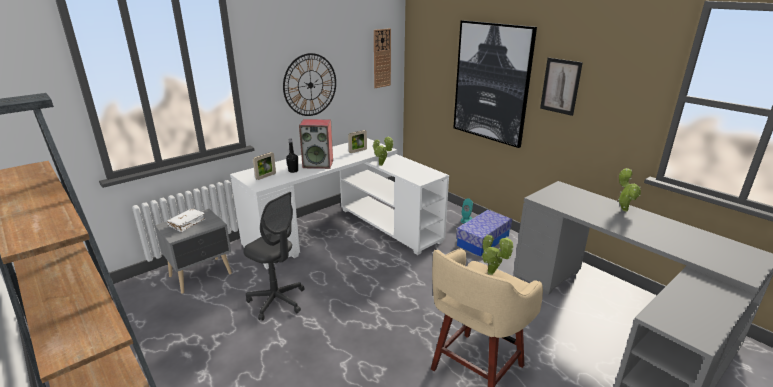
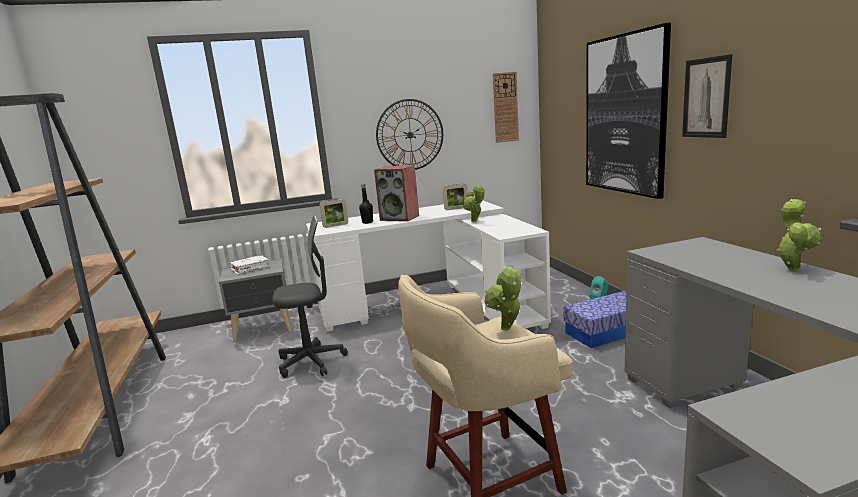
camera: 25 degrees right, 10 degrees down
grey office chair [243,192,305,321] -> grey office chair turned 75 degrees counterclockwise [272,216,348,378]

